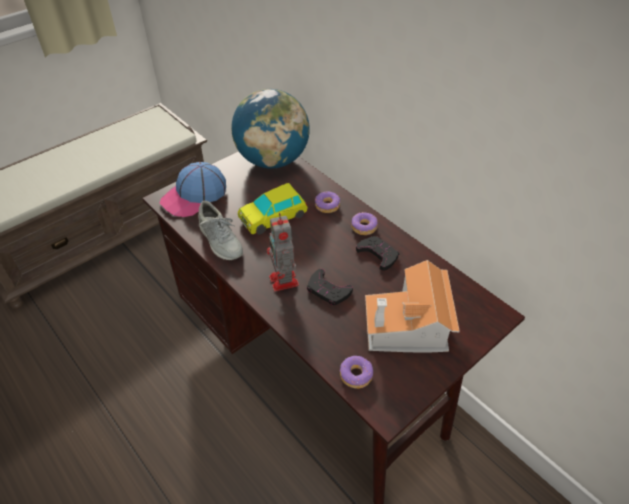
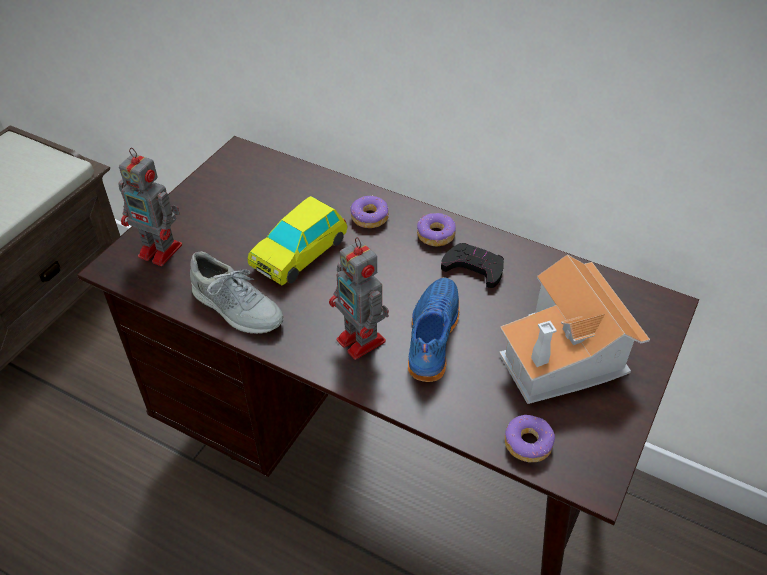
camera: 20 degrees left, 0 degrees up
cap [160,162,226,217] -> toy robot [119,148,182,266]
globe [231,89,310,169] -> none
black game controller [307,269,353,305] -> blue shoe [408,277,459,382]

